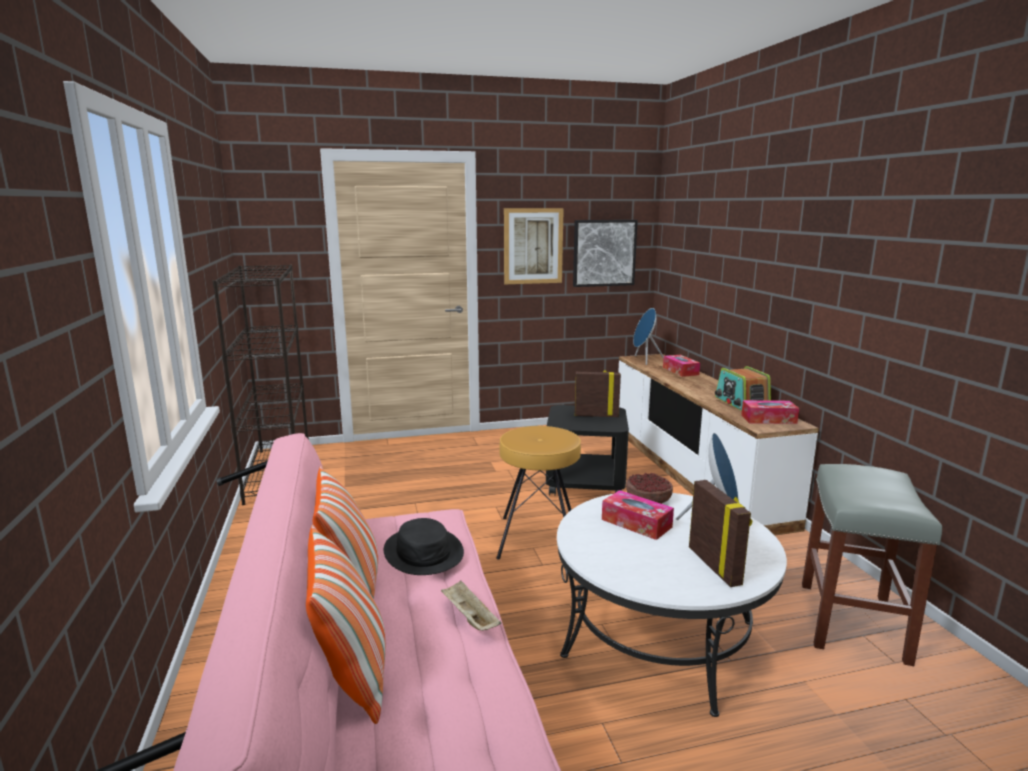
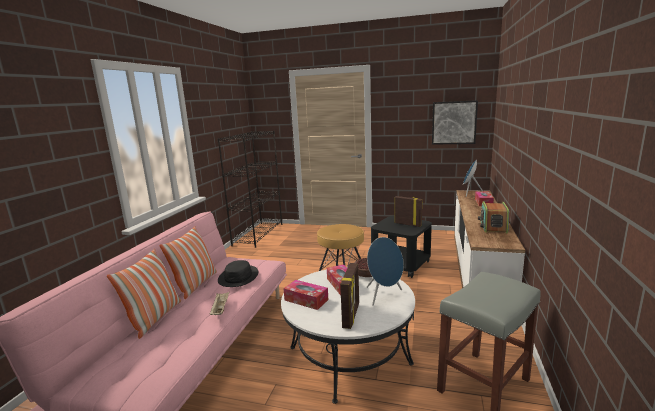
camera: 30 degrees right, 0 degrees up
picture [504,208,564,284] -> none
tissue box [741,400,799,424] -> tissue box moved to [283,280,328,310]

